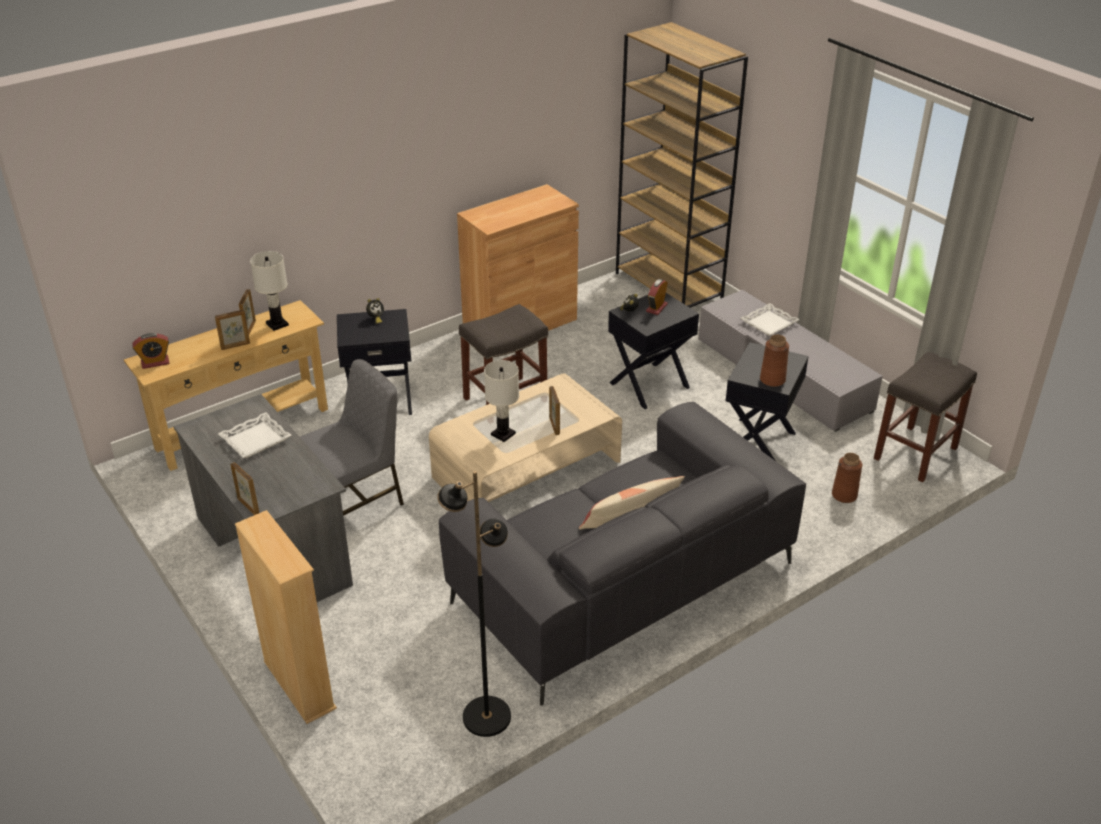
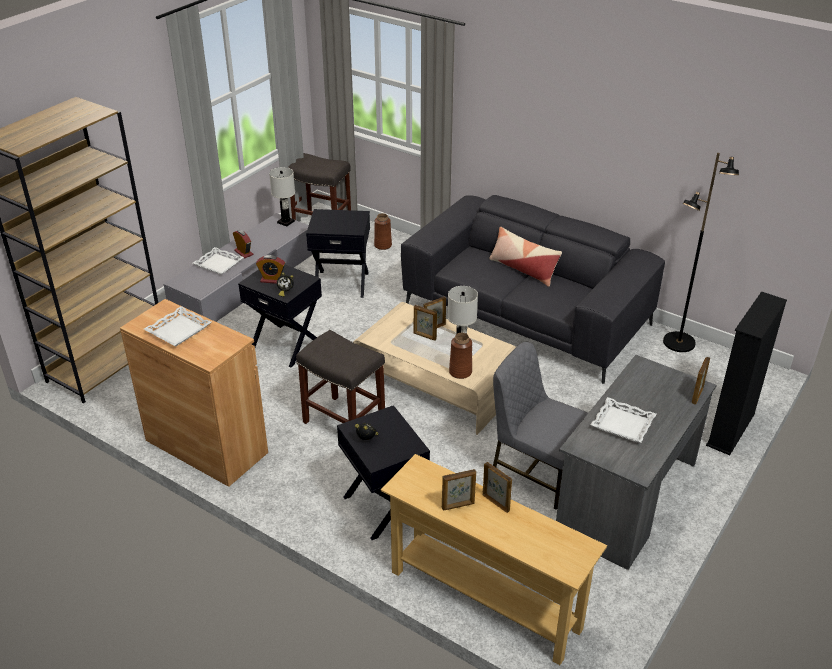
camera: 110 degrees left, 0 degrees up
alarm clock [132,333,169,369] -> alarm clock moved to [233,230,253,258]
beige bookcase [235,510,337,724] -> black bookcase [706,291,787,455]
white table lamp [250,251,289,331] -> white table lamp moved to [269,167,295,227]
brown vase [760,335,789,387] -> brown vase moved to [449,333,472,379]
none -> white tray [144,306,211,346]
none -> picture frame [414,305,437,341]

